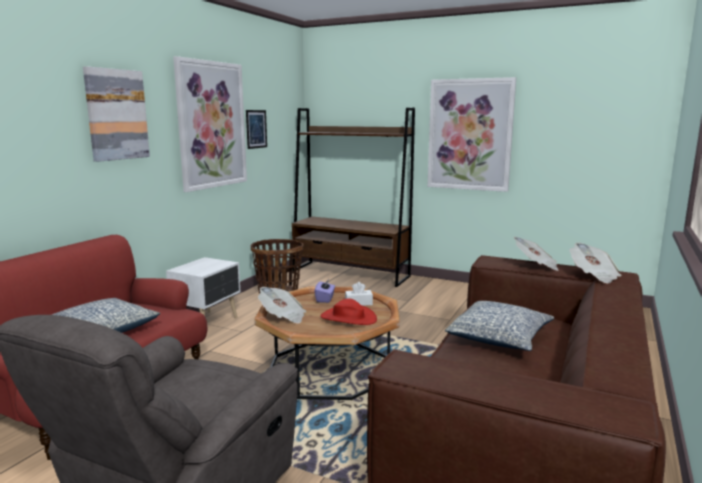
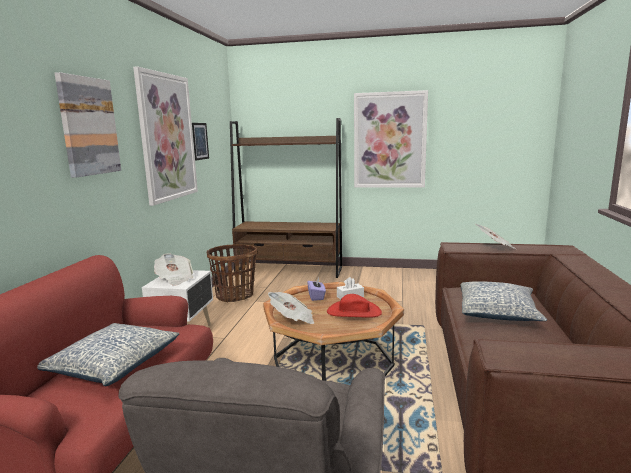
camera: 15 degrees left, 0 degrees up
newspaper [569,243,622,283] -> newspaper moved to [154,253,193,286]

